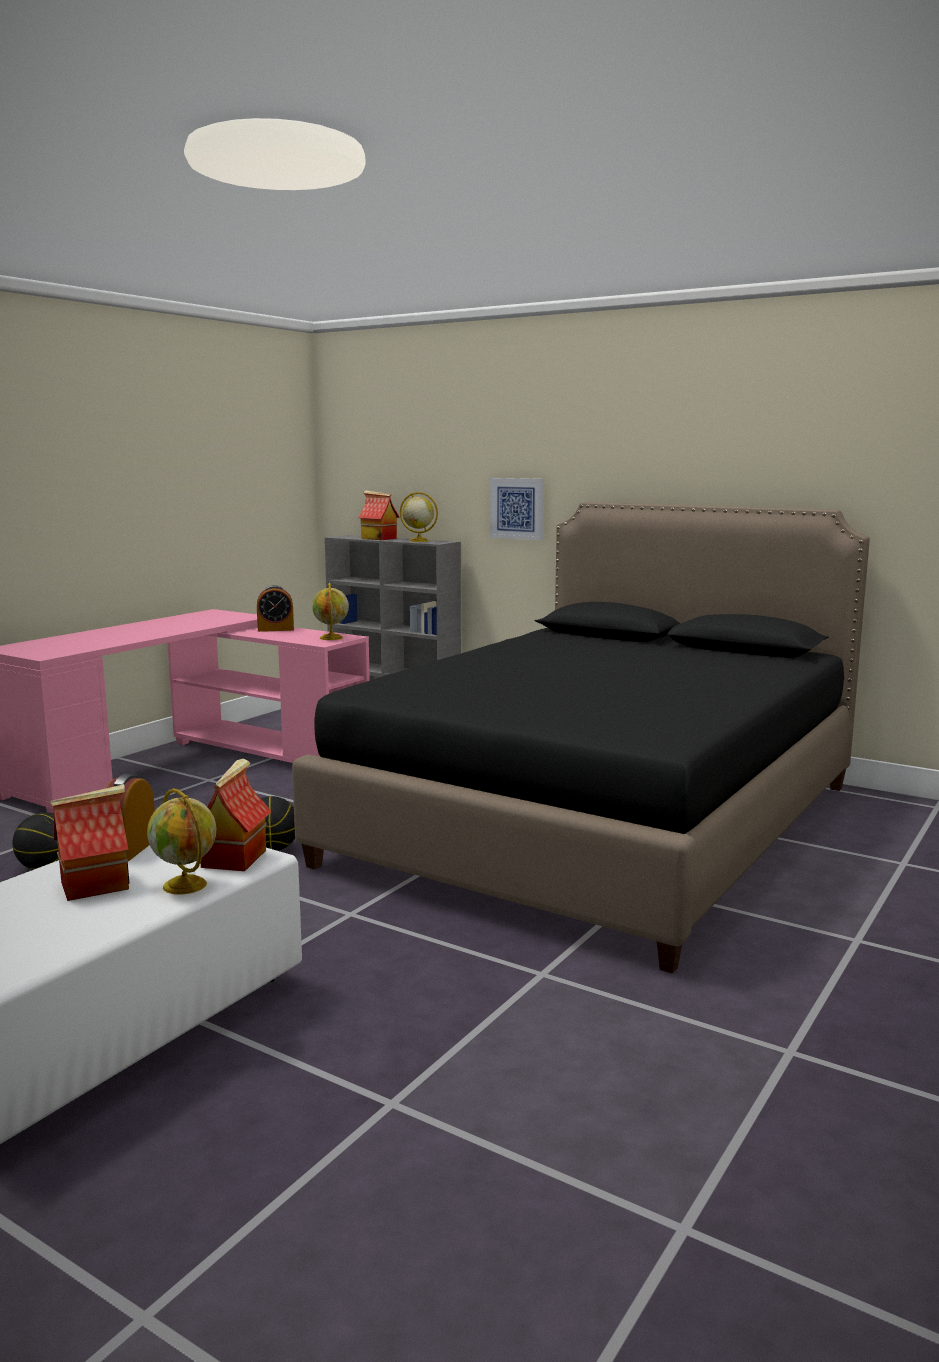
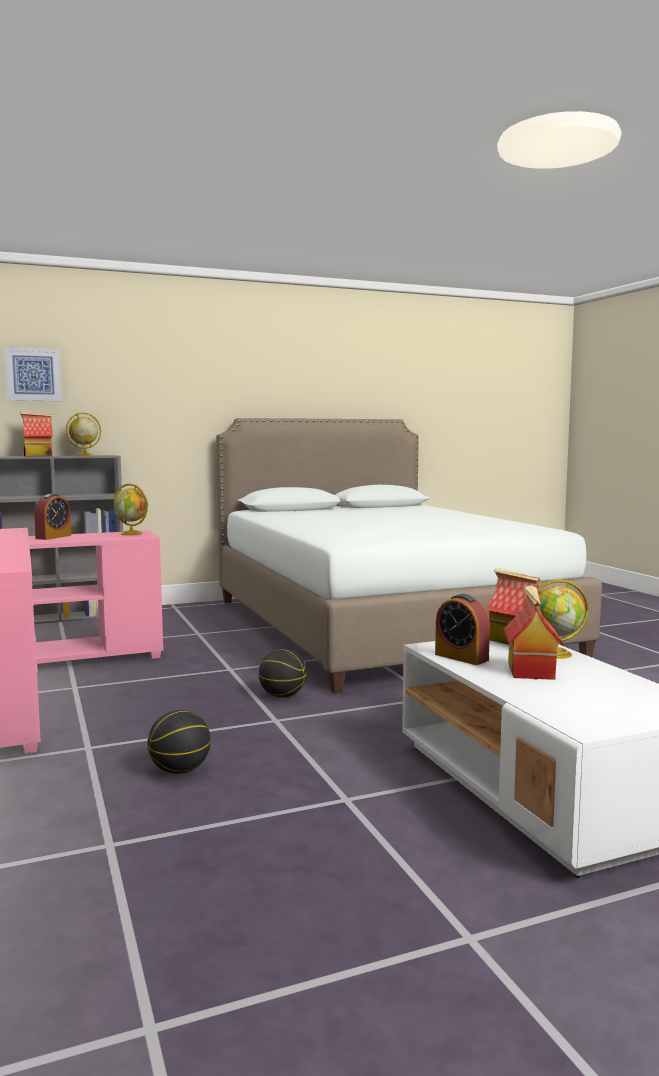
camera: 55 degrees left, 5 degrees down
black bed [292,502,870,974] -> white bed [216,418,602,693]
picture [489,478,544,540] -> picture moved to [4,347,62,401]

